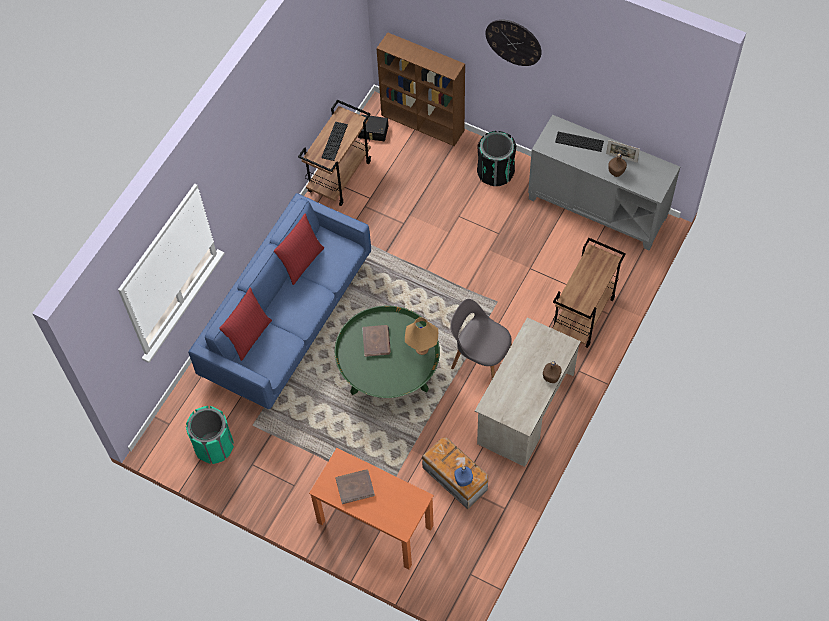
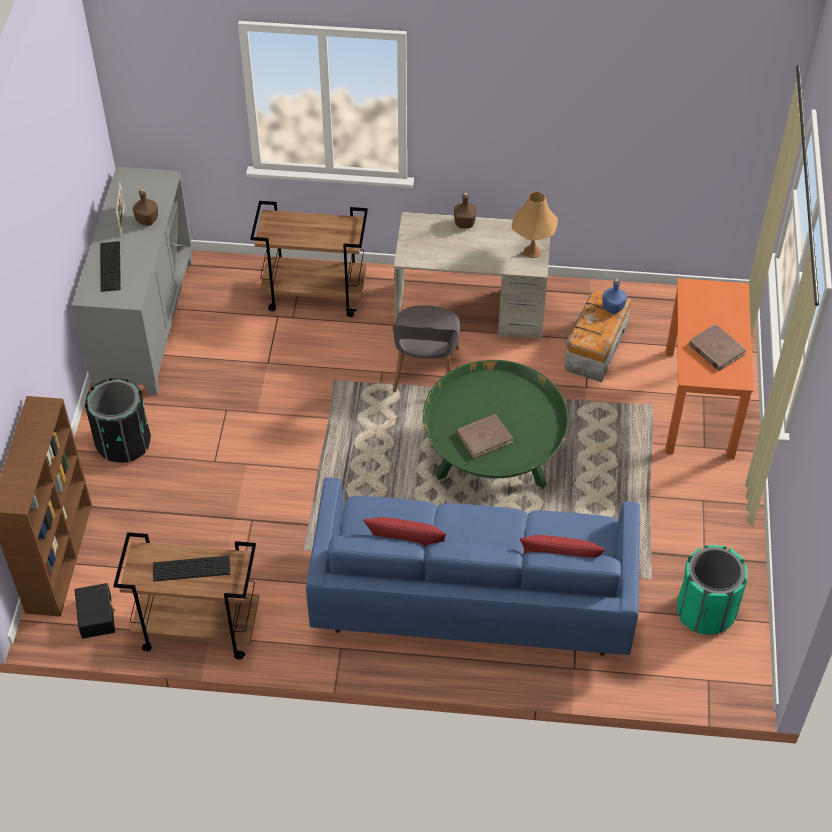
camera: 115 degrees left, 10 degrees down
orange table lamp [405,317,438,355] -> orange table lamp moved to [512,192,558,258]
wall clock [486,19,542,66] -> none

